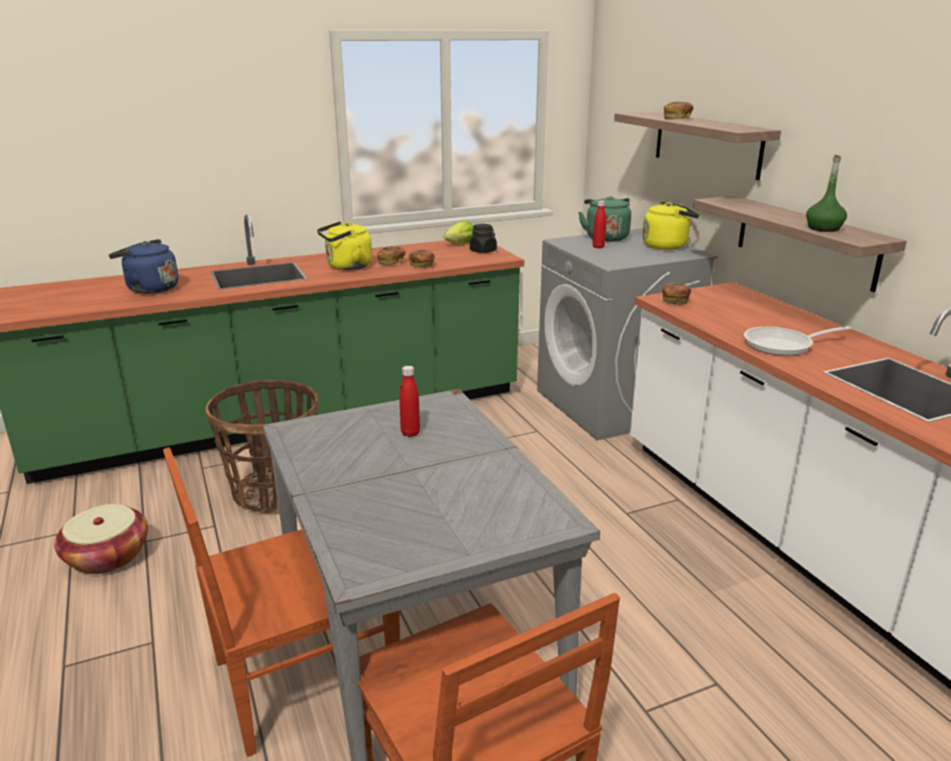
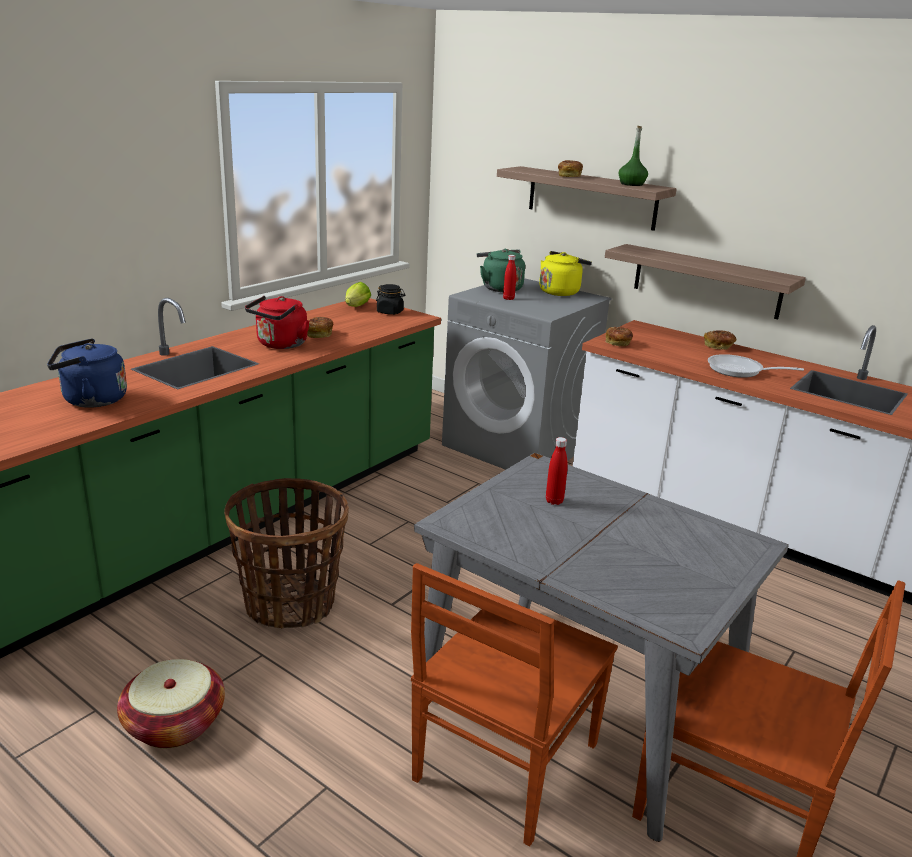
camera: 30 degrees left, 0 degrees up
yellow kettle [317,221,372,270] -> red kettle [245,296,310,349]
bread [409,250,435,268] -> bread moved to [704,330,736,350]
frying pan [744,326,851,356] -> frying pan turned 60 degrees clockwise [708,354,804,378]
green bottle [806,155,847,232] -> green bottle moved to [619,126,648,186]

